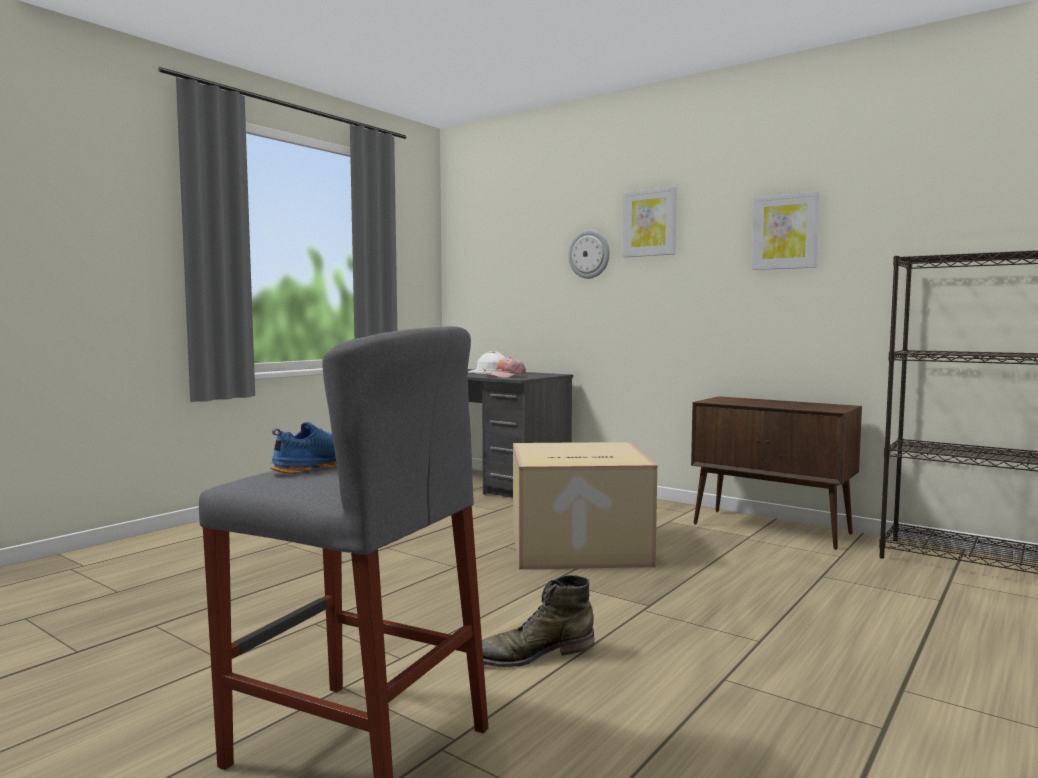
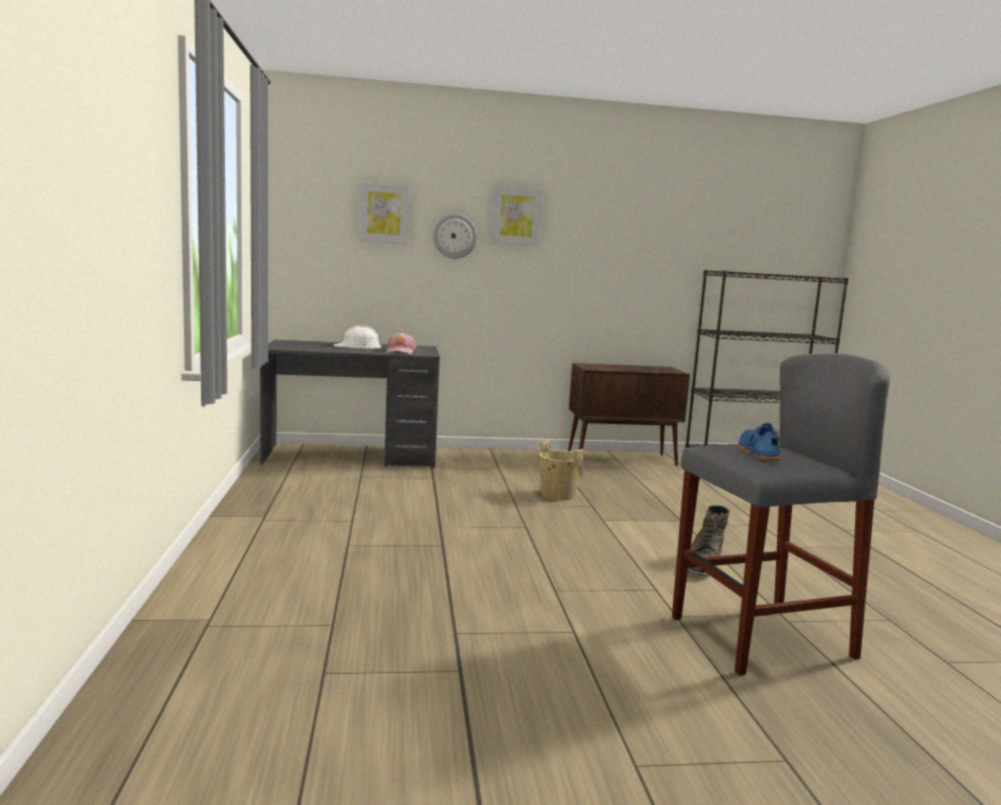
camera: 45 degrees left, 5 degrees up
cardboard box [513,442,657,570] -> beige bucket [539,441,584,500]
picture [752,191,820,270] -> picture moved to [358,182,410,244]

